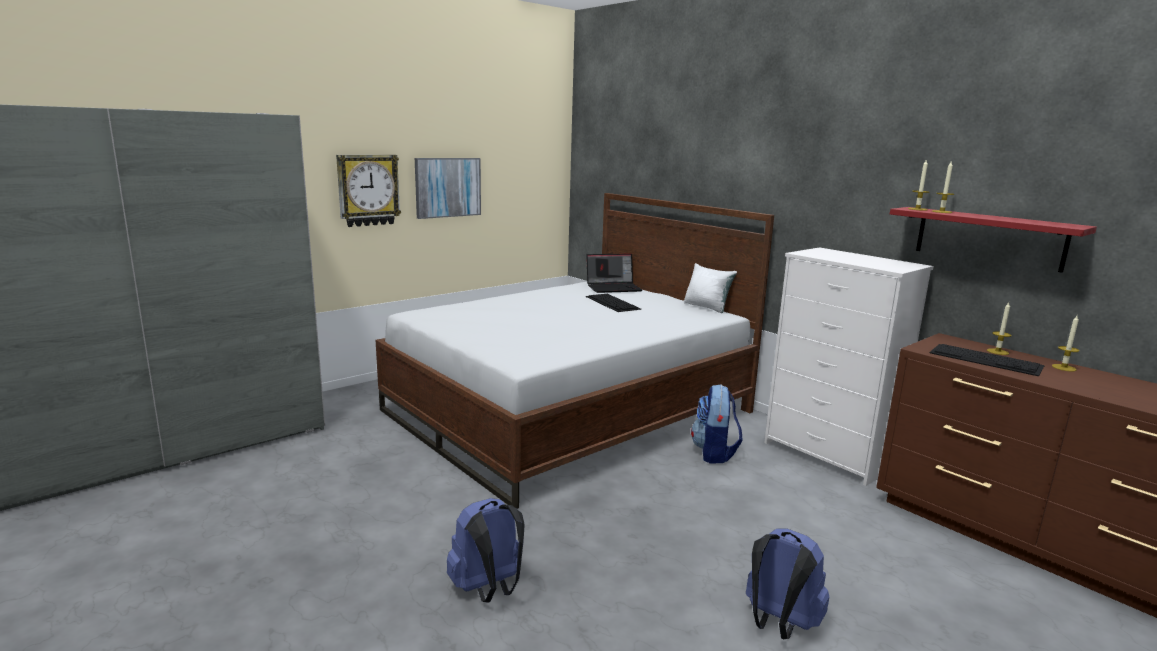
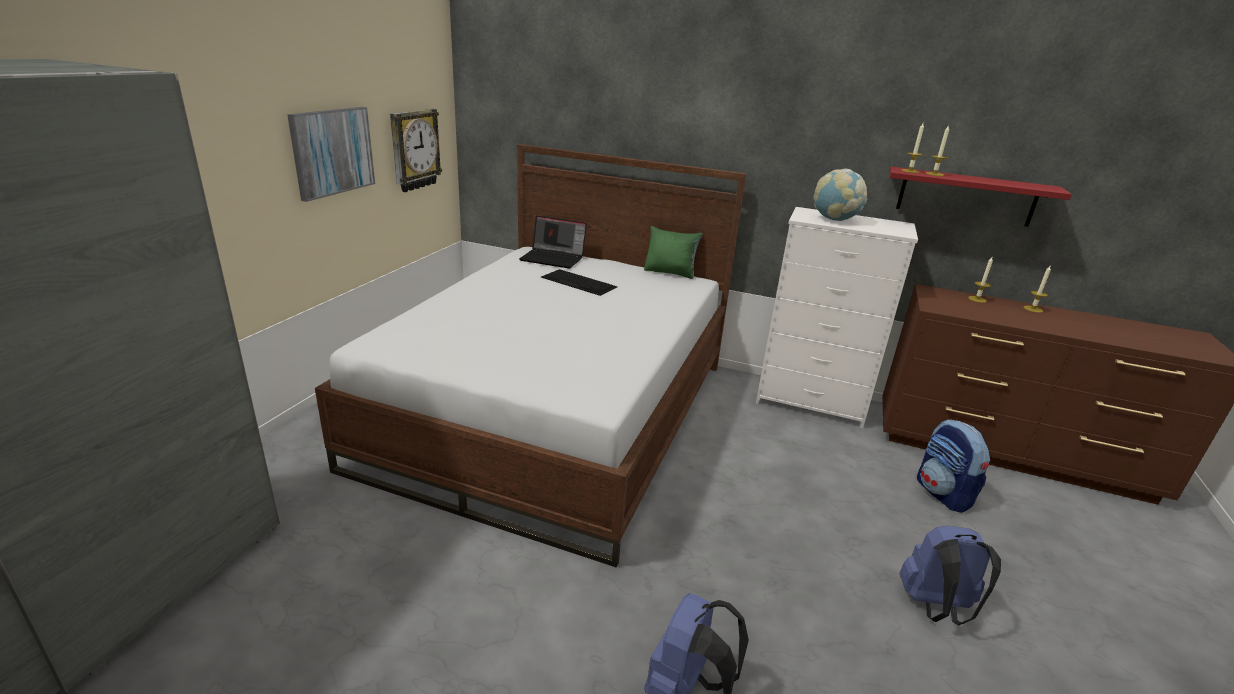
camera: 30 degrees left, 10 degrees up
wall clock [336,155,401,227] -> wall clock moved to [390,109,442,192]
laptop [586,253,642,293] -> laptop turned 60 degrees clockwise [519,216,587,268]
white pillow [684,263,737,313] -> green pillow [644,226,703,279]
backpack [691,384,743,463] -> backpack moved to [917,419,990,513]
keyboard [930,344,1045,376] -> none
none -> globe [814,169,867,221]

